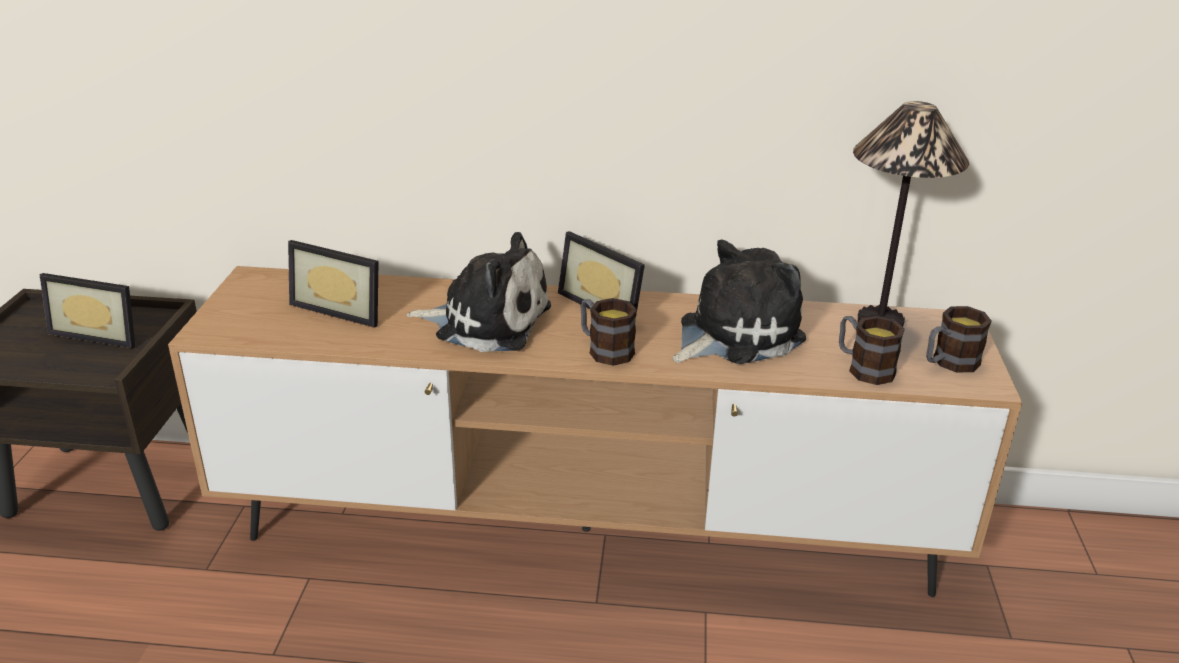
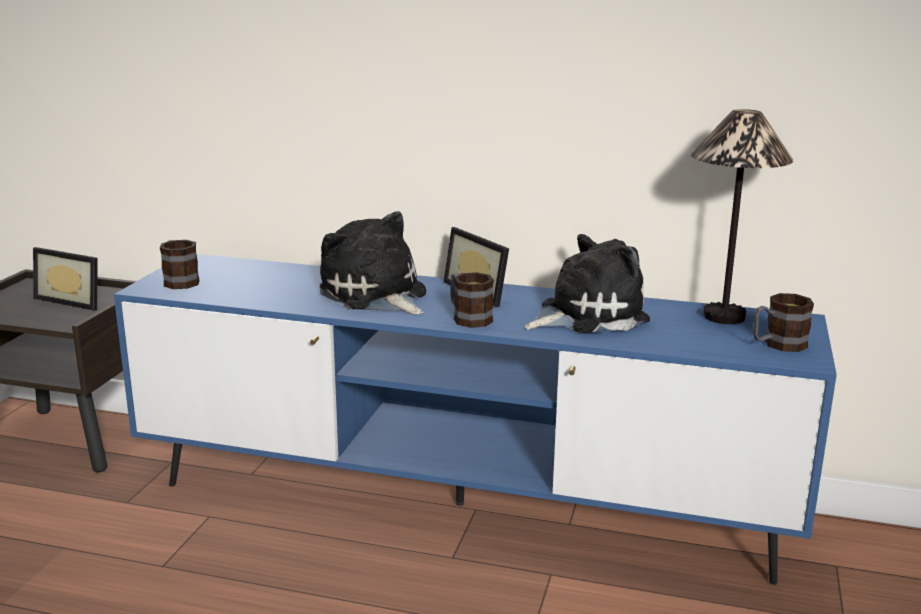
camera: 10 degrees right, 10 degrees down
brown tv stand [168,266,1022,597] -> blue tv stand [114,254,837,585]
picture frame [288,240,378,328] -> none
plush toy [406,232,551,352] -> plush toy turned 150 degrees counterclockwise [320,211,426,315]
mug [839,316,905,385] -> mug moved to [160,240,200,289]

